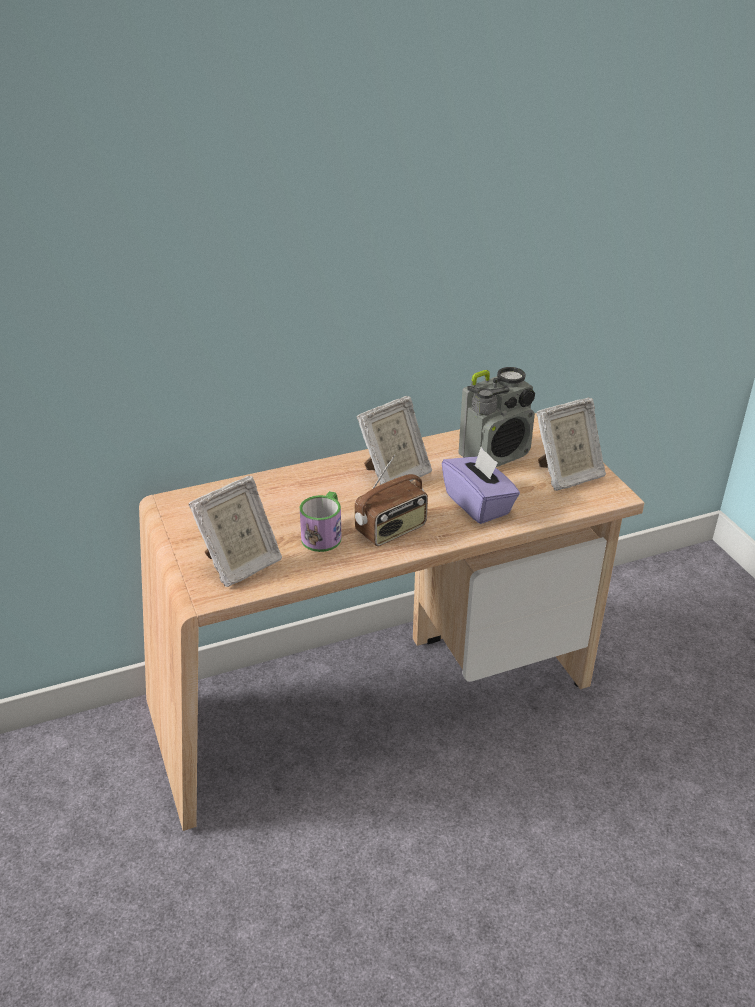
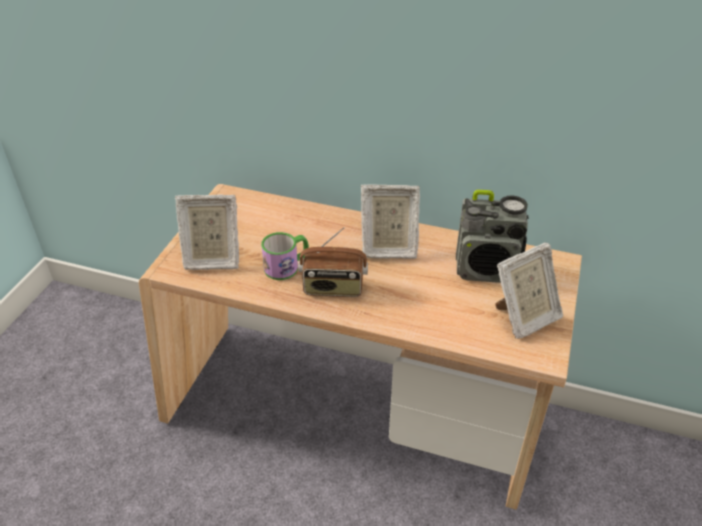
camera: 40 degrees right, 5 degrees up
purple tissue box [442,447,520,524] -> none
picture frame [536,397,606,491] -> picture frame turned 45 degrees counterclockwise [495,242,563,339]

